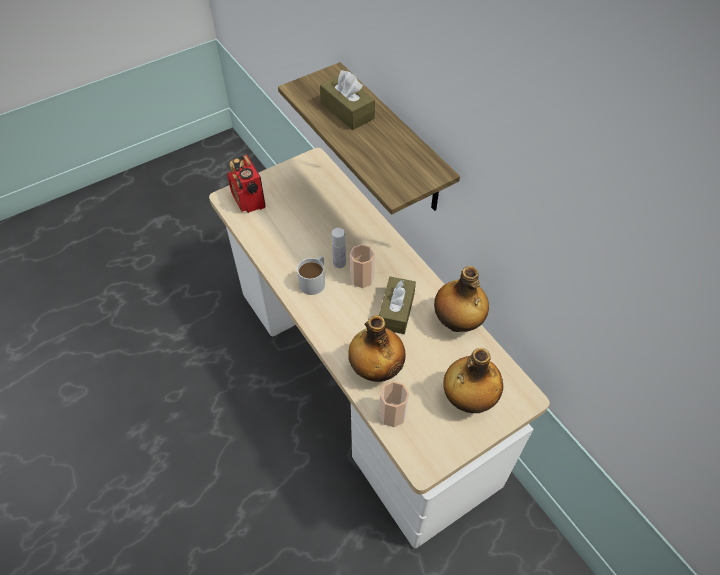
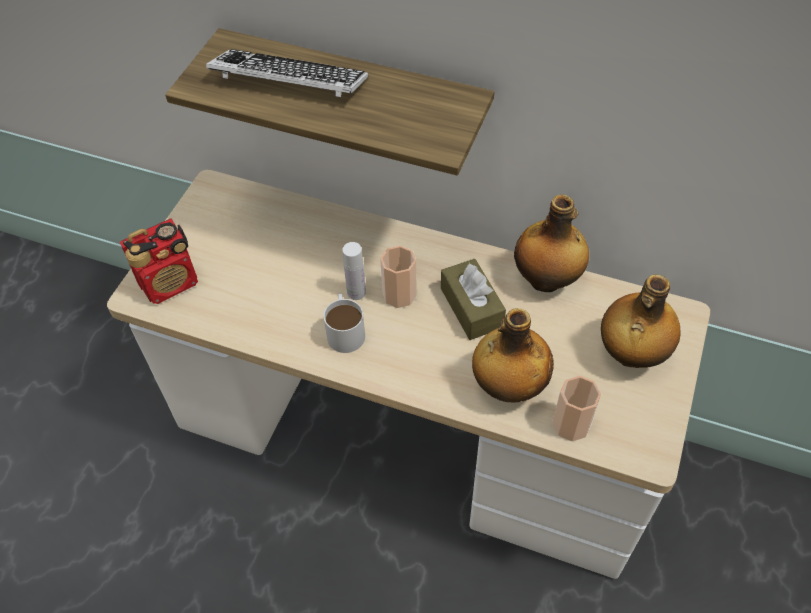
camera: 35 degrees left, 0 degrees up
radio [227,155,266,213] -> radio turned 60 degrees counterclockwise [120,219,198,304]
brown tissue box [320,70,375,130] -> keyboard [206,49,368,97]

